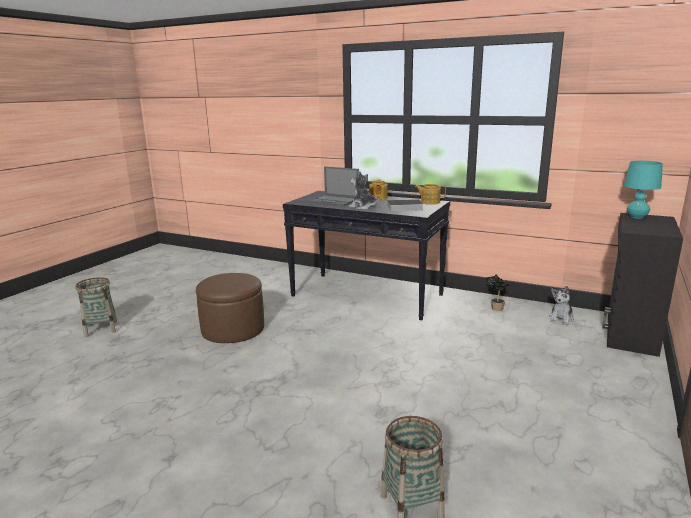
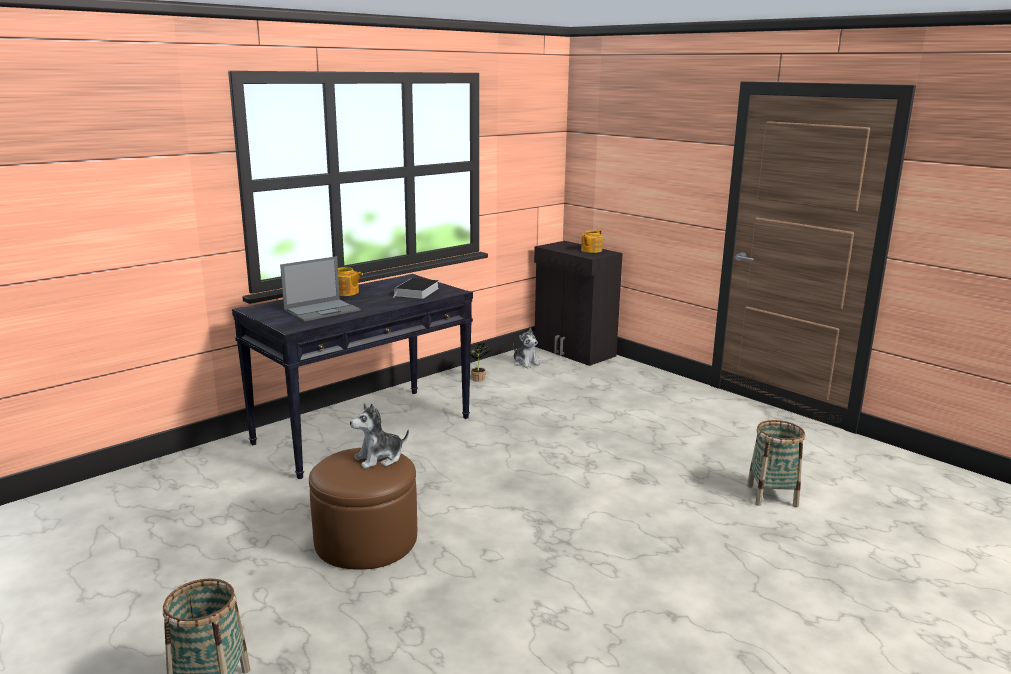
camera: 70 degrees left, 0 degrees up
plush toy [349,171,379,210] -> plush toy moved to [350,403,409,469]
teapot [415,184,446,205] -> teapot moved to [581,230,603,253]
turquoise table lamp [624,161,663,219] -> none

